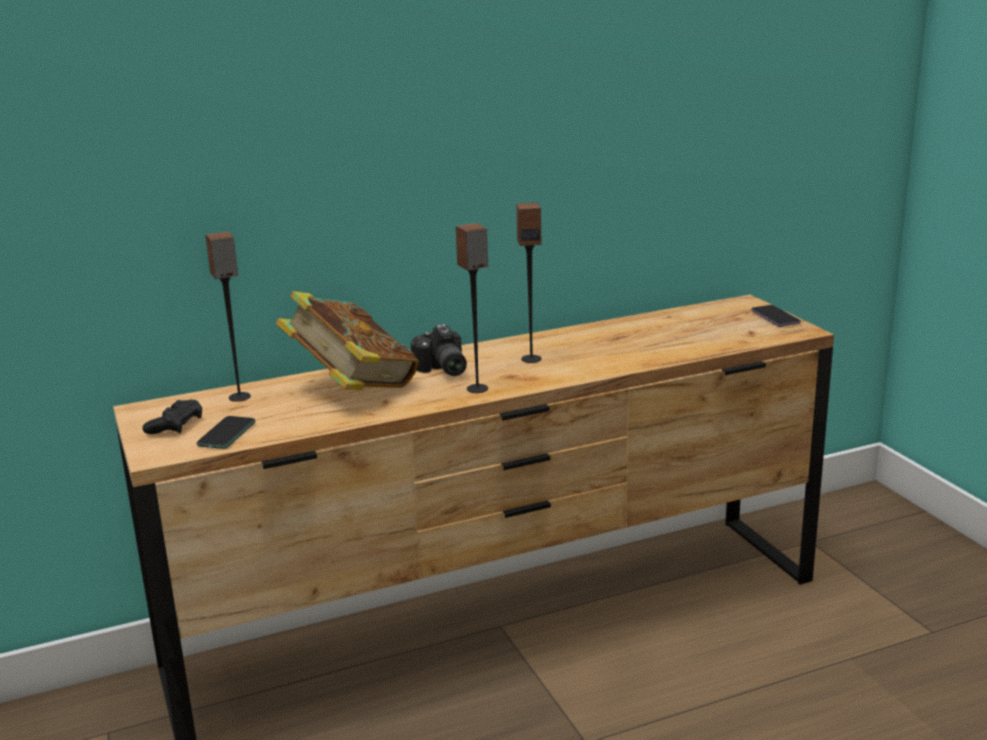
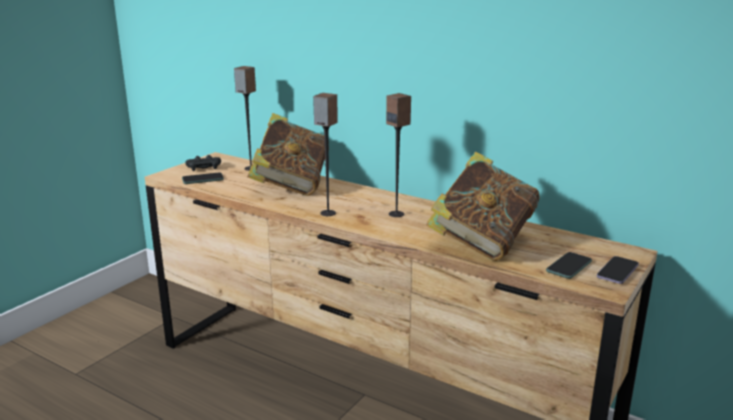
camera: 55 degrees right, 0 degrees up
camera [411,324,467,376] -> none
none -> book [426,152,540,261]
none -> phone [546,252,592,279]

